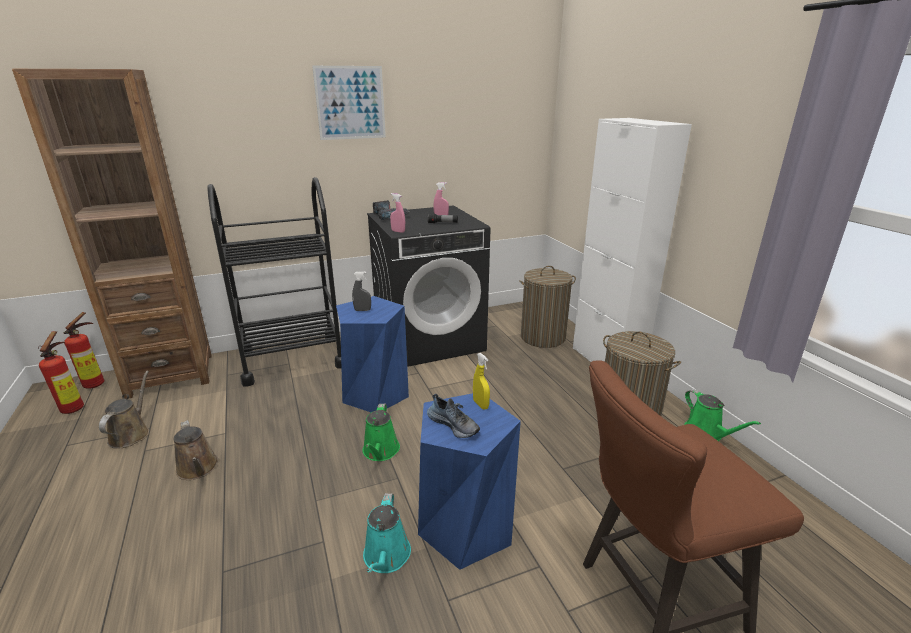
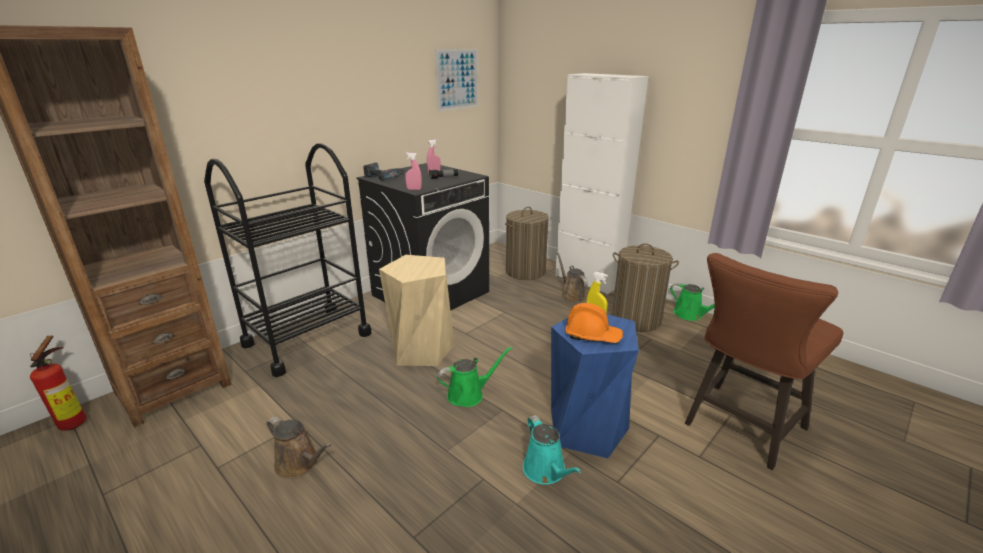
camera: 25 degrees left, 0 degrees up
fire extinguisher [38,331,84,414] -> none
brown watering can [99,371,149,449] -> brown watering can moved to [557,254,588,303]
picture [312,66,386,140] -> picture moved to [435,49,478,111]
blue stool [336,296,409,412] -> beige stool [379,255,454,366]
grey spray bottle [352,271,371,311] -> none
green watering can [362,404,400,461] -> green watering can turned 90 degrees counterclockwise [437,346,513,407]
shoe [427,394,480,438] -> orange hard hat [565,303,623,343]

